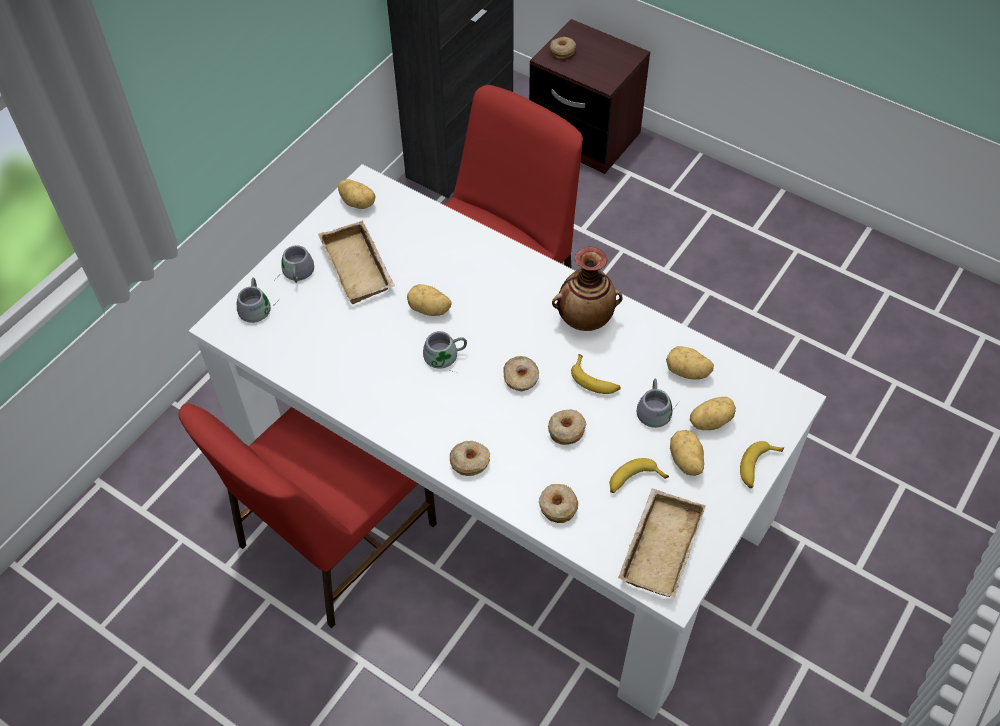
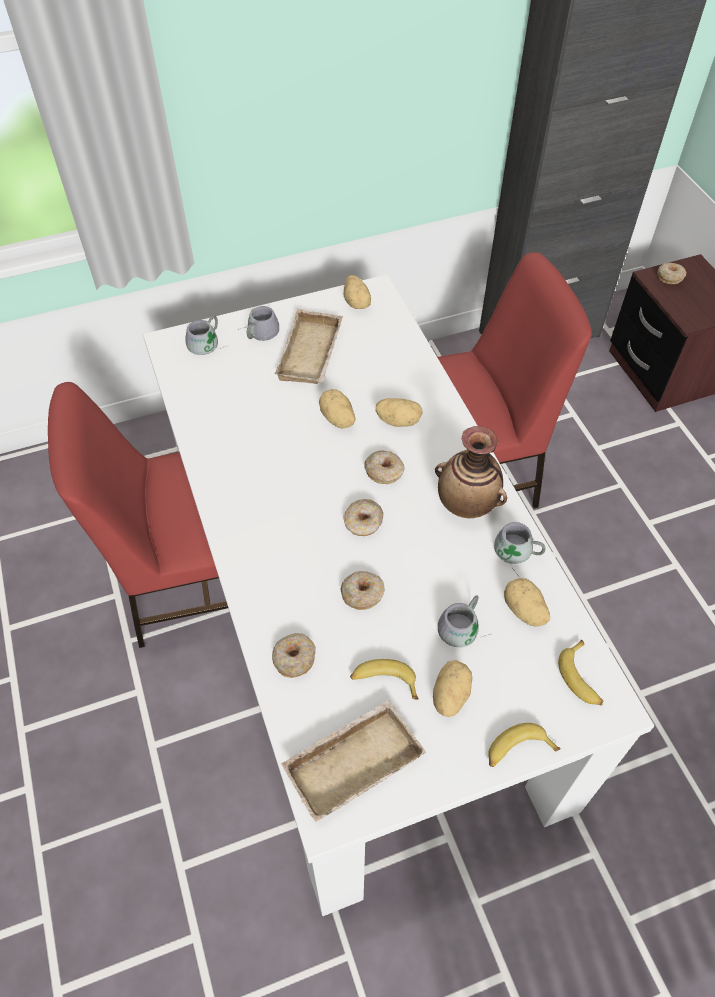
camera: 35 degrees right, 0 degrees up
grey mug [423,331,467,373] -> grey mug moved to [494,522,546,576]
donut [450,441,490,476] -> donut moved to [364,450,405,484]
banana [571,354,621,394] -> banana moved to [558,639,603,705]
potato [690,397,736,430] -> potato moved to [376,398,423,427]

